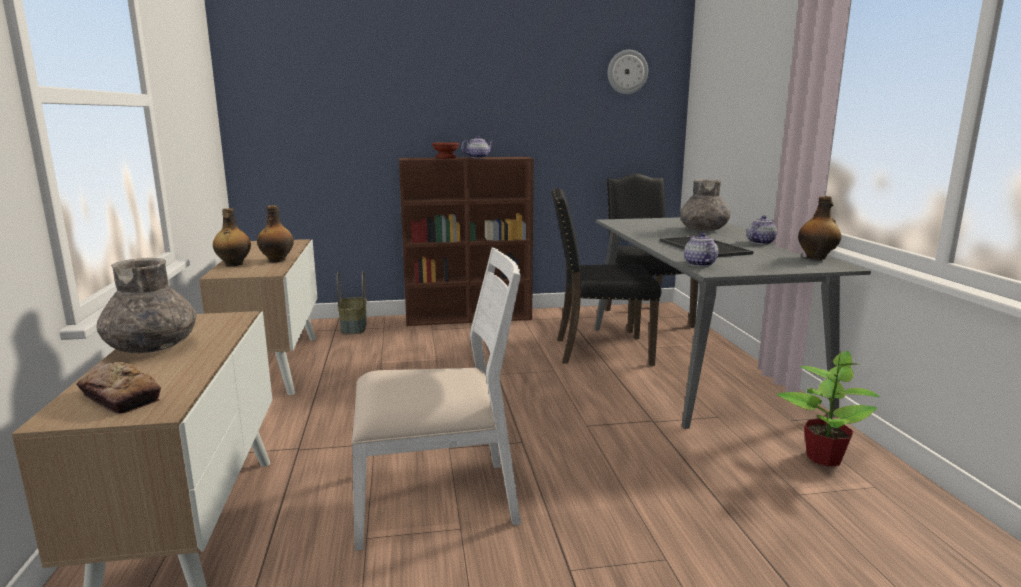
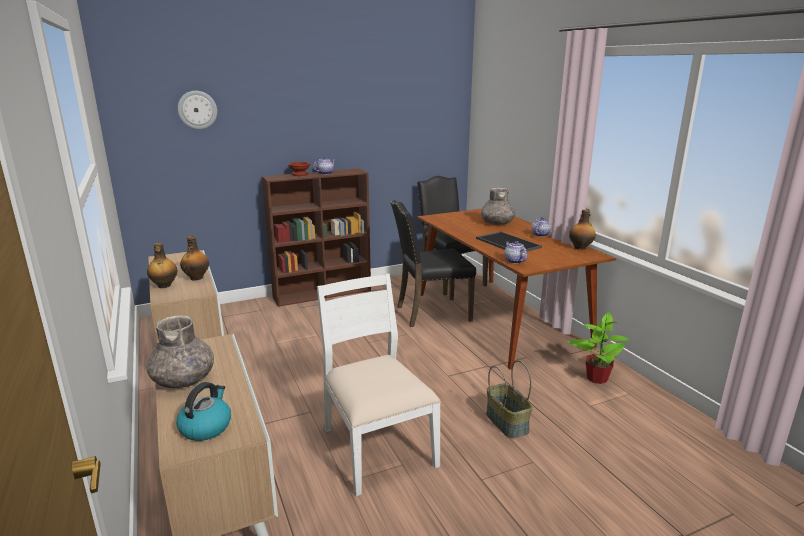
camera: 15 degrees left, 5 degrees up
bread [76,362,161,414] -> kettle [176,382,231,441]
basket [336,271,367,334] -> basket moved to [486,360,533,439]
white chair [352,248,521,551] -> white chair turned 90 degrees counterclockwise [317,274,441,496]
grey dining table [595,217,871,429] -> brown dining table [417,209,616,369]
wall clock [608,50,648,94] -> wall clock moved to [178,91,217,129]

